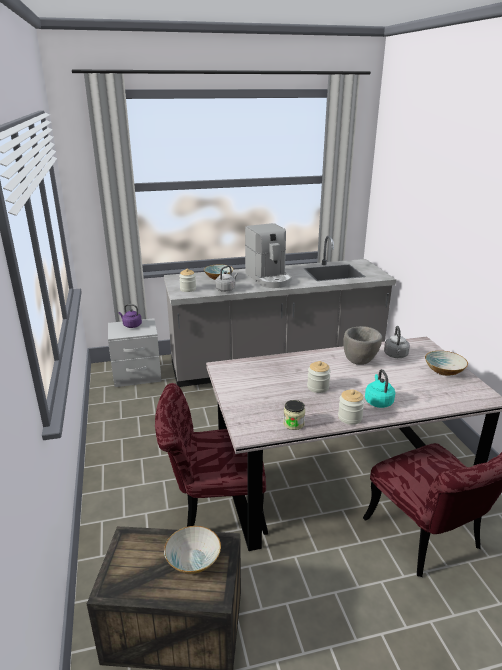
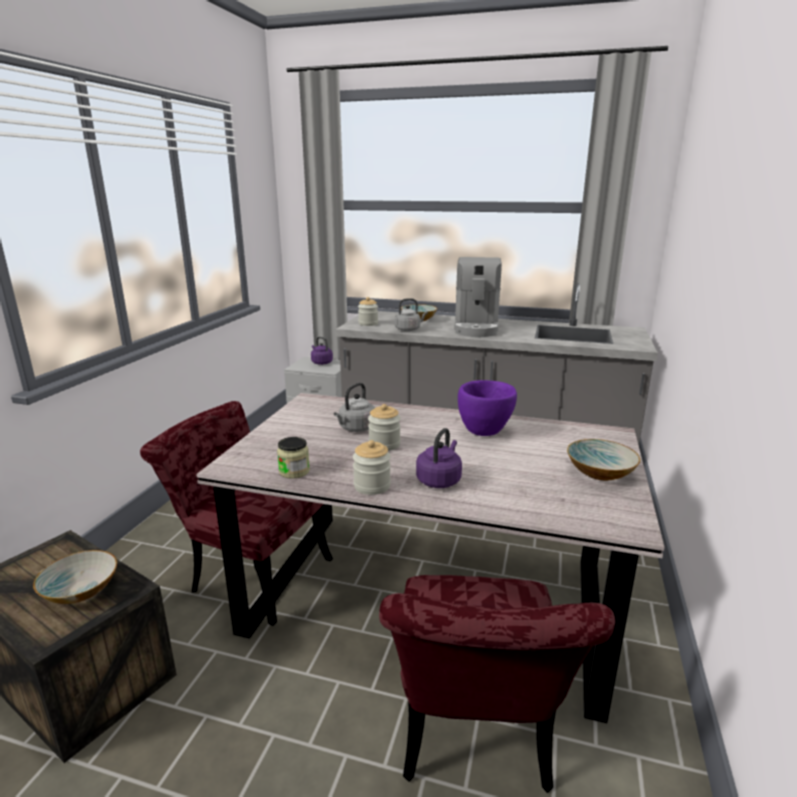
camera: 30 degrees right, 5 degrees down
grey bowl [343,326,382,365] -> purple bowl [458,380,517,436]
turquoise kettle [365,369,395,408] -> purple kettle [416,428,462,488]
grey kettle [384,326,410,358] -> grey kettle moved to [334,383,375,432]

